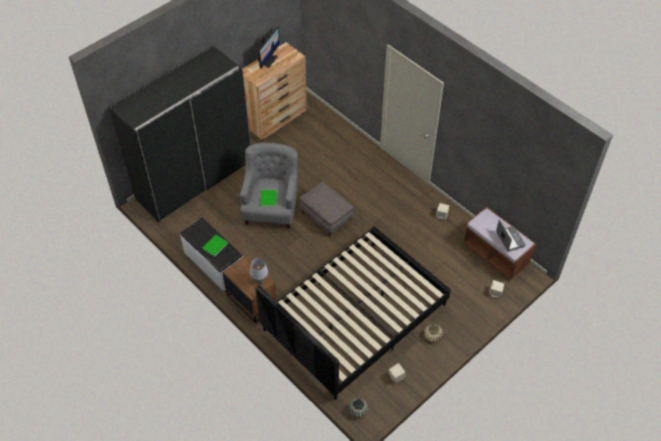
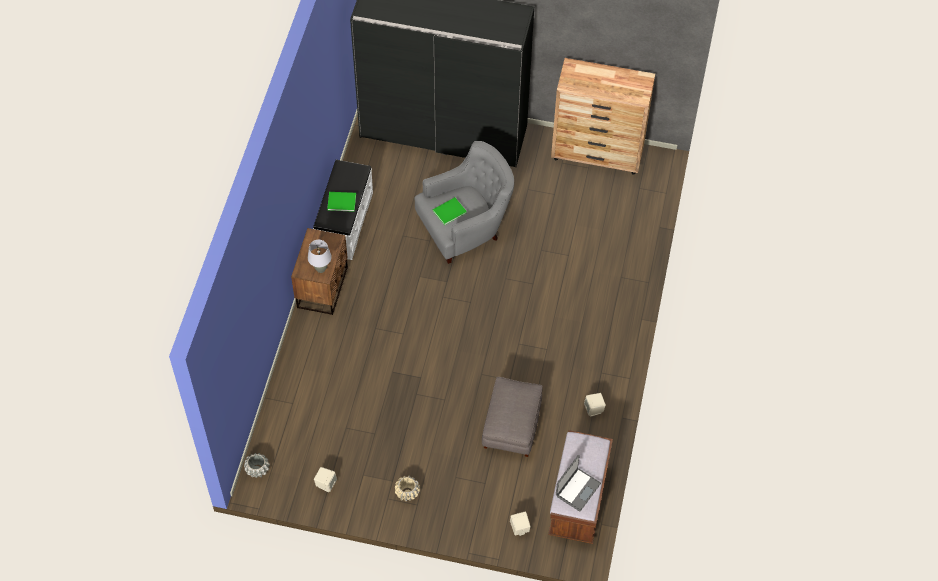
camera: 55 degrees right, 5 degrees up
black bed [255,226,451,400] -> none
monitor [258,26,280,69] -> none
grey ottoman [300,181,353,236] -> grey ottoman moved to [482,377,543,457]

